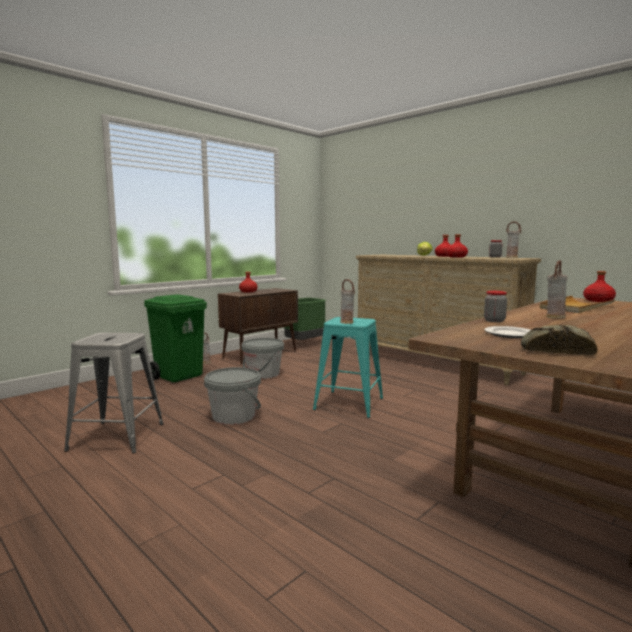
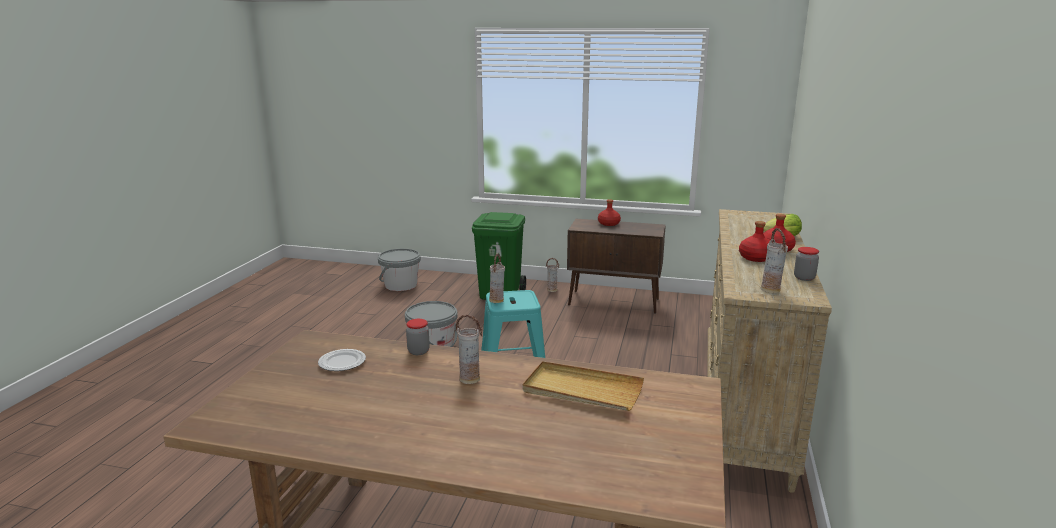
camera: 60 degrees right, 10 degrees up
grey stool [64,333,164,454] -> none
grey bucket [241,338,284,379] -> grey bucket moved to [378,249,421,291]
green trash can [284,298,325,340] -> none
bread [521,325,597,355] -> none
red bottle [583,271,616,302] -> none

